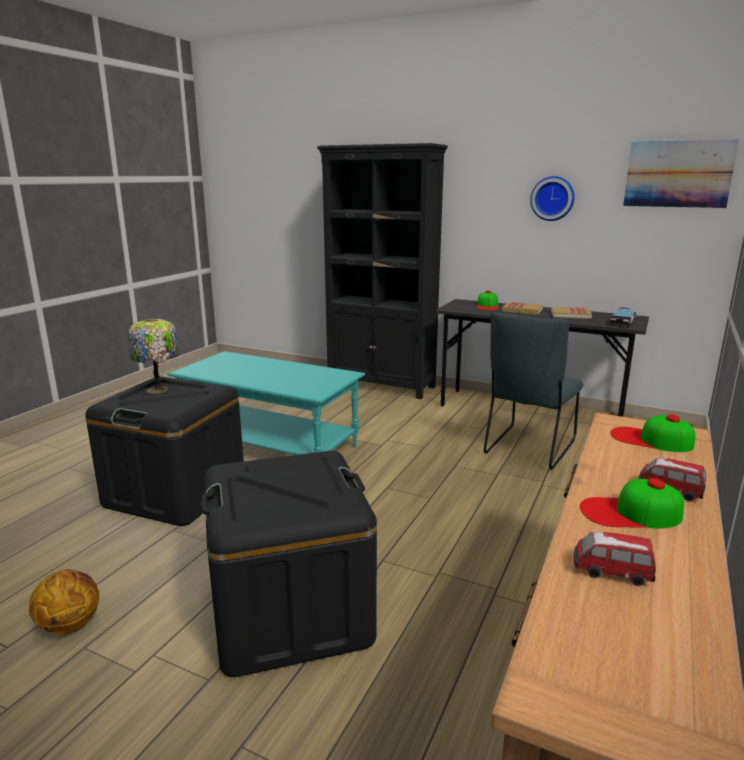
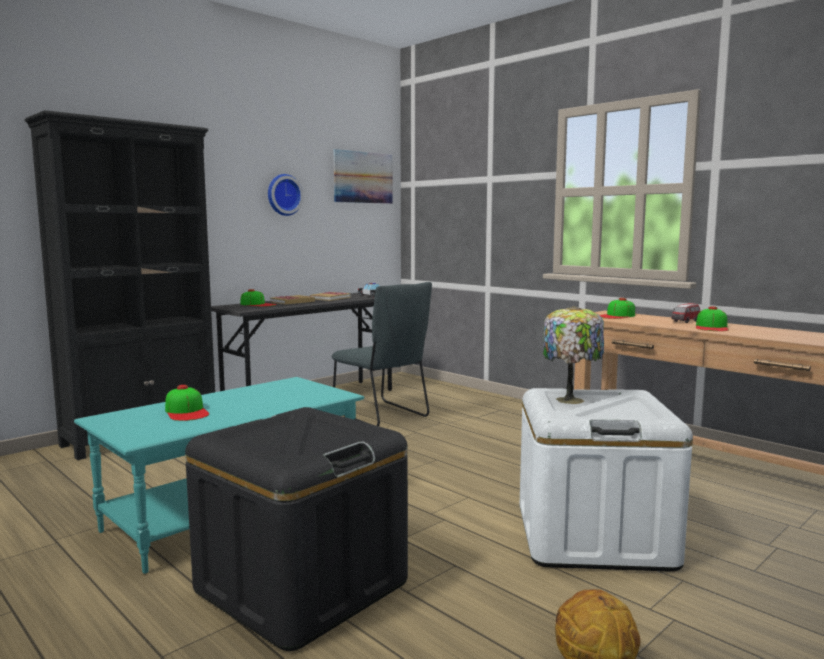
camera: 70 degrees left, 10 degrees down
table lamp [128,318,179,394] -> table lamp moved to [543,306,604,404]
black storage box [201,451,377,677] -> white storage box [520,388,693,572]
toy car [574,532,656,586] -> none
none -> cap [165,385,209,421]

